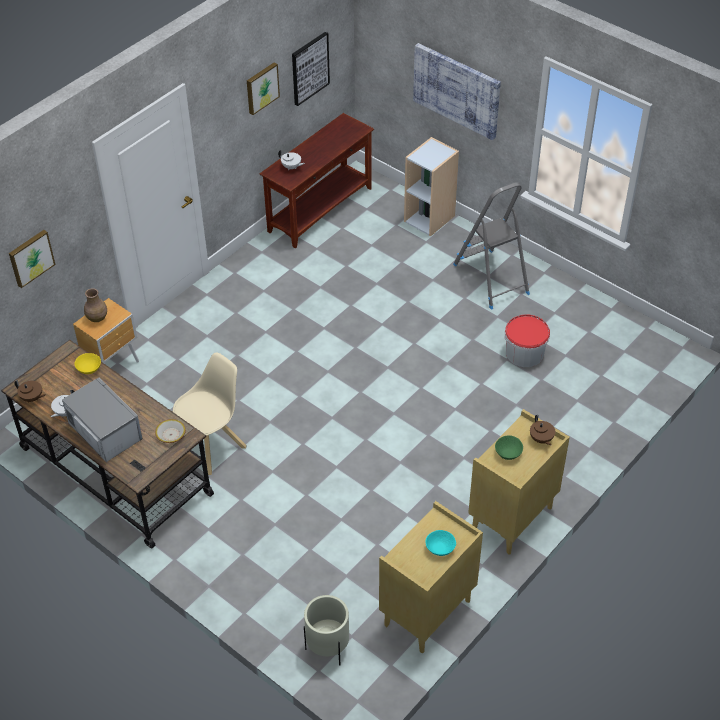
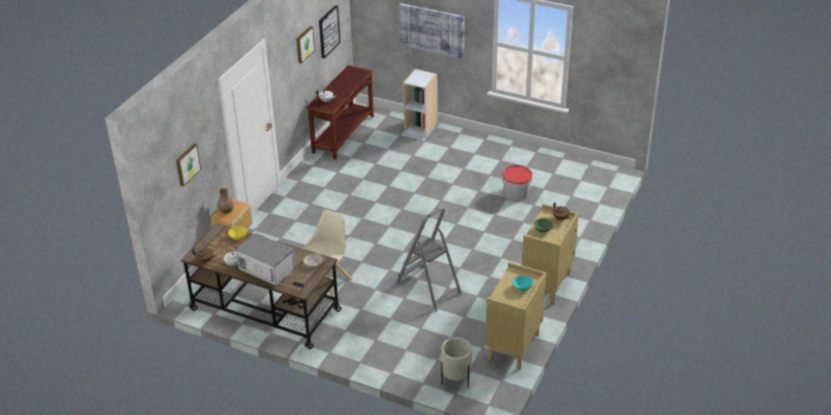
camera: 15 degrees left, 10 degrees down
grey step ladder [453,182,530,310] -> grey step ladder moved to [396,207,462,312]

